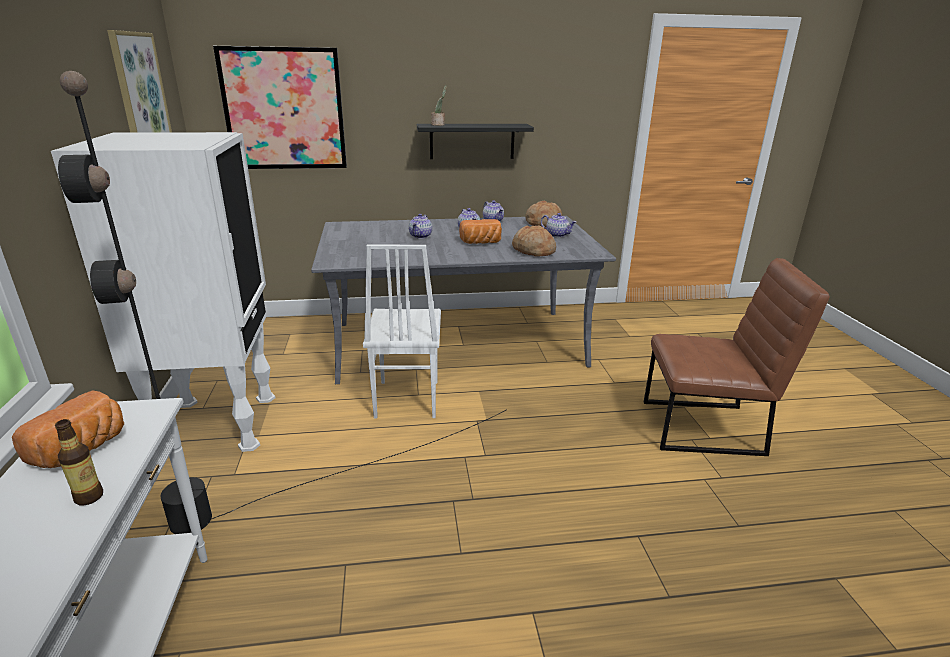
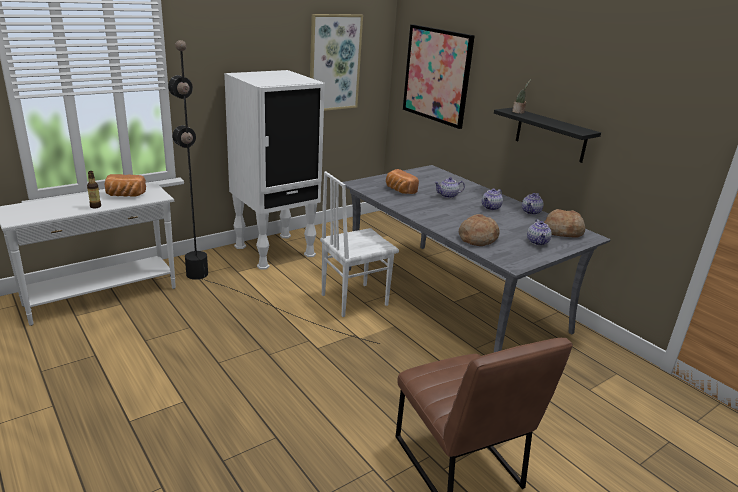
camera: 60 degrees right, 0 degrees up
bread [459,219,502,244] -> bread moved to [386,169,419,194]

